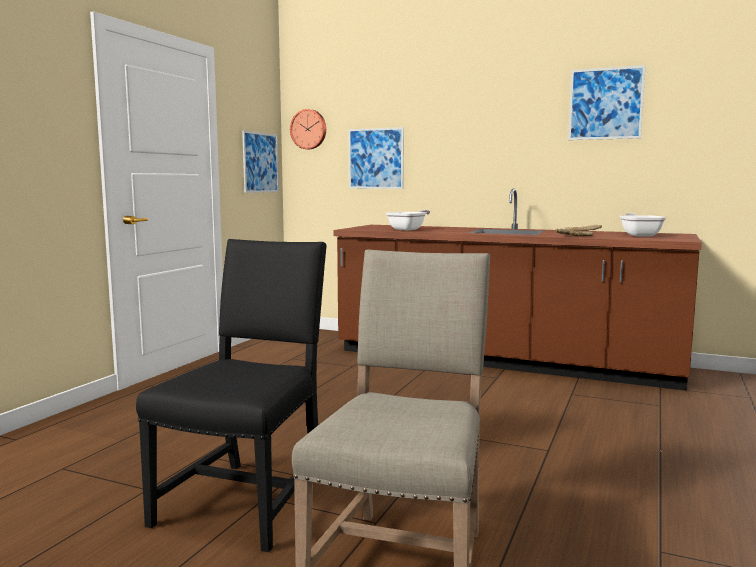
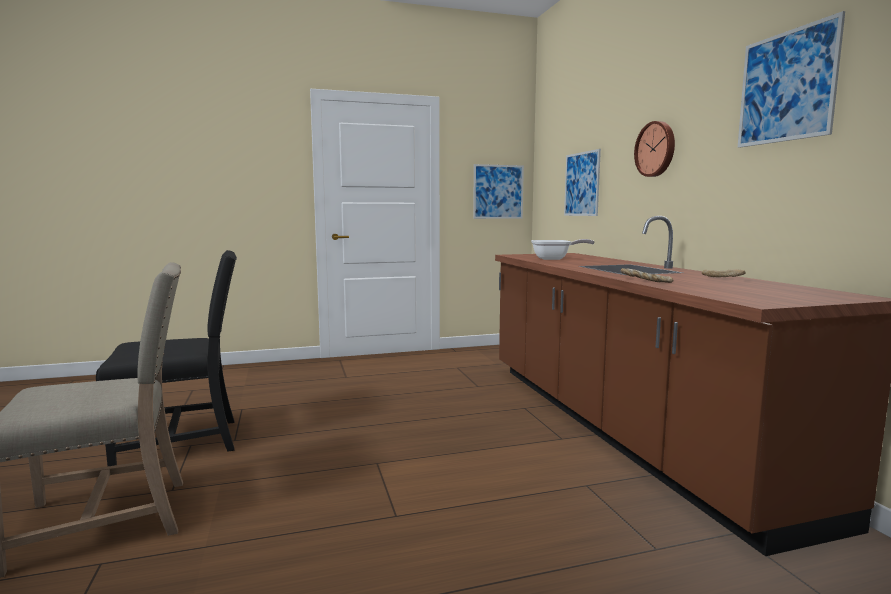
camera: 50 degrees right, 0 degrees up
wall clock [290,109,326,149] -> wall clock moved to [634,121,675,177]
frying pan [620,213,666,236] -> none

